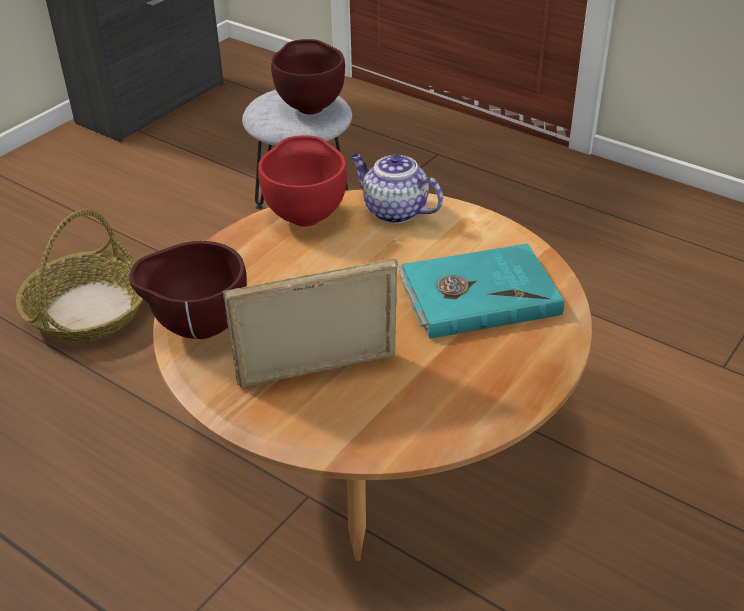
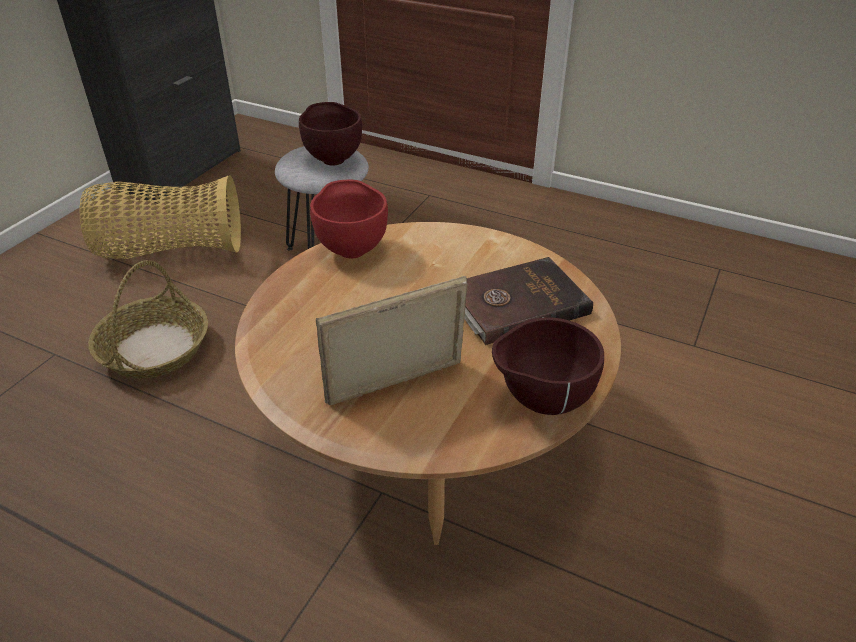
camera: 10 degrees left, 0 degrees up
brown bowl [129,241,247,339] -> brown bowl moved to [492,317,604,415]
teapot [350,154,443,224] -> none
turquoise book [397,243,564,339] -> brown book [464,257,593,345]
none -> basket [80,175,241,259]

